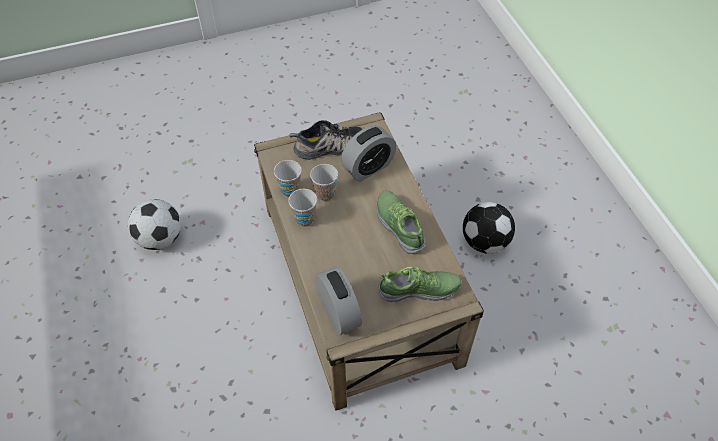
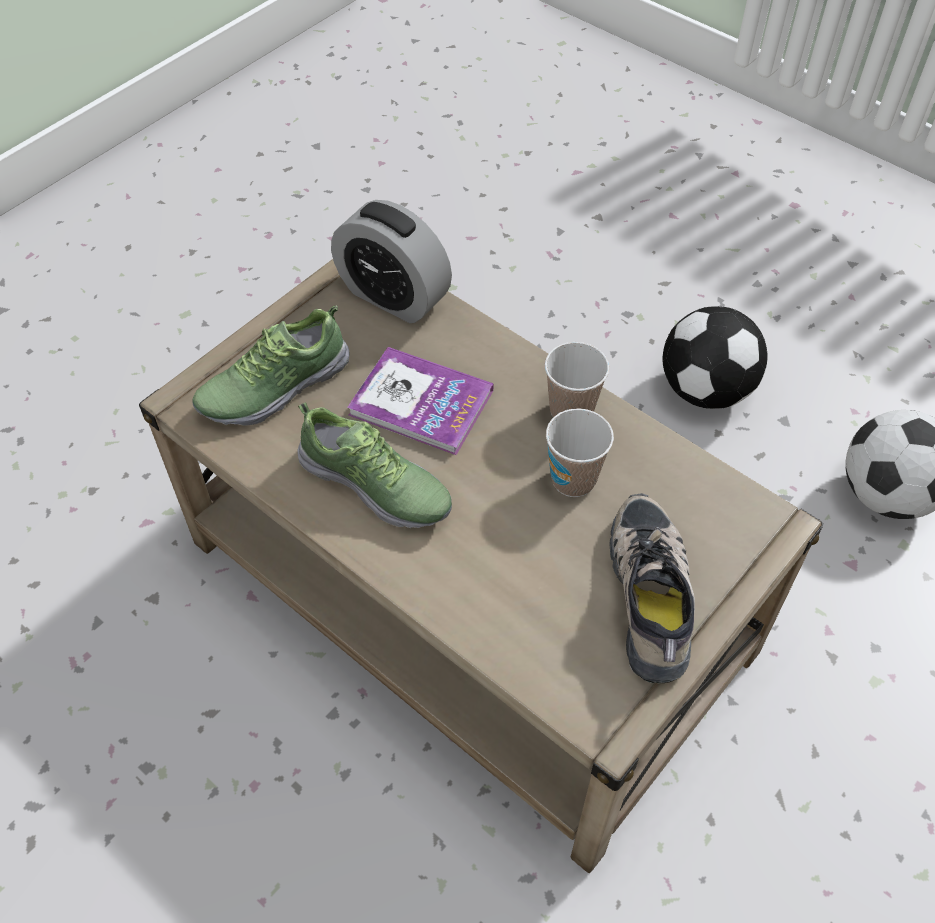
camera: 150 degrees right, 0 degrees up
cup [274,160,302,197] -> none
shoe [290,120,364,160] -> shoe turned 135 degrees clockwise [609,493,695,683]
alarm clock [341,126,397,181] -> none
football [463,202,515,254] -> football moved to [662,306,767,409]
none -> book [347,347,494,455]

